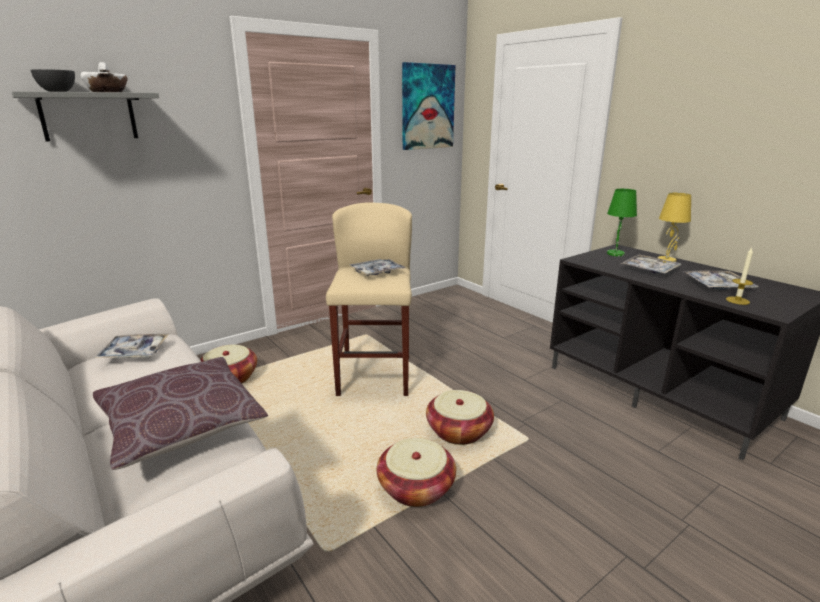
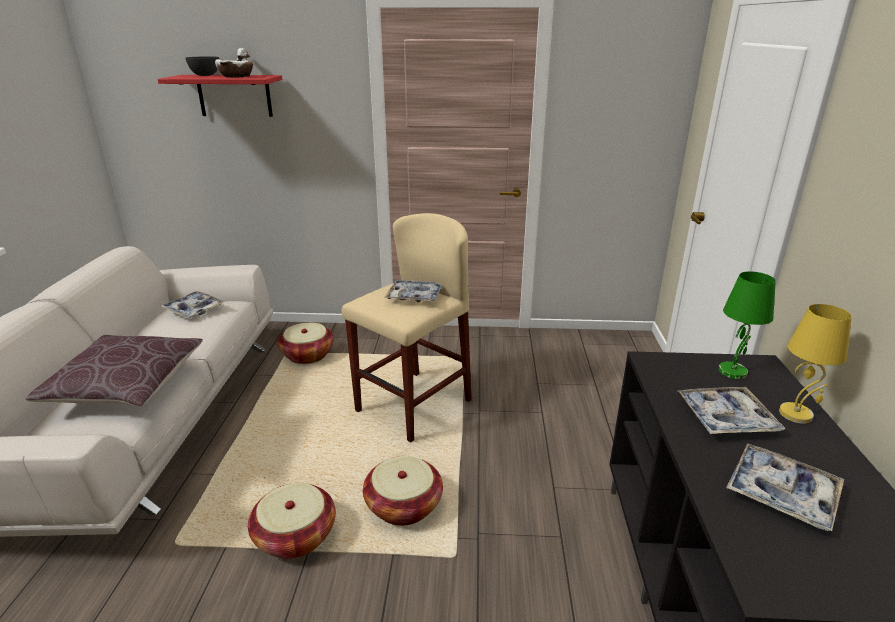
camera: 40 degrees right, 5 degrees up
grey shelf [12,91,159,141] -> red shelf [158,75,282,117]
picture [402,62,456,150] -> none
candle [726,247,753,305] -> none

